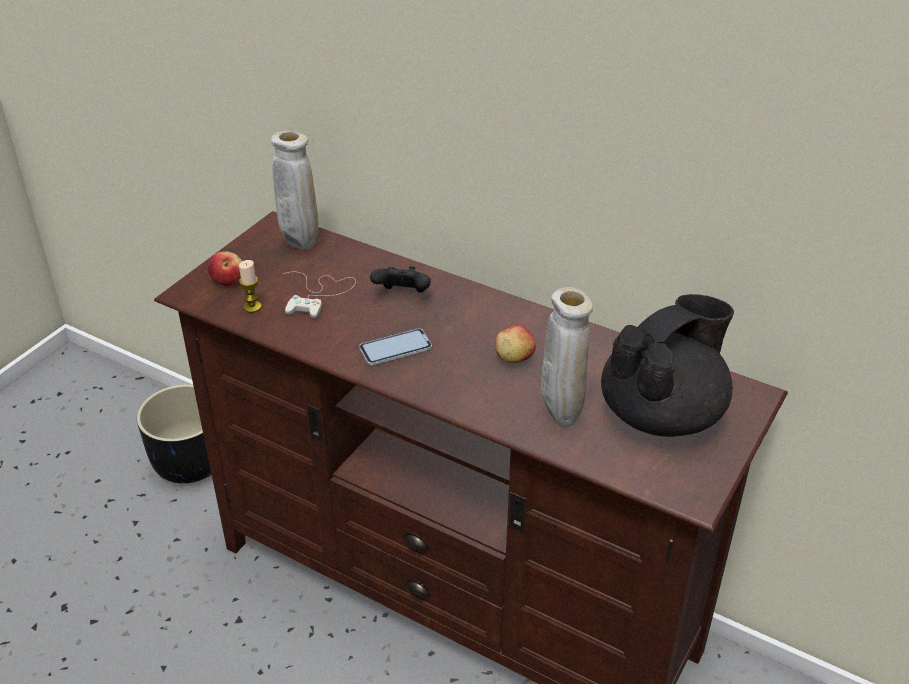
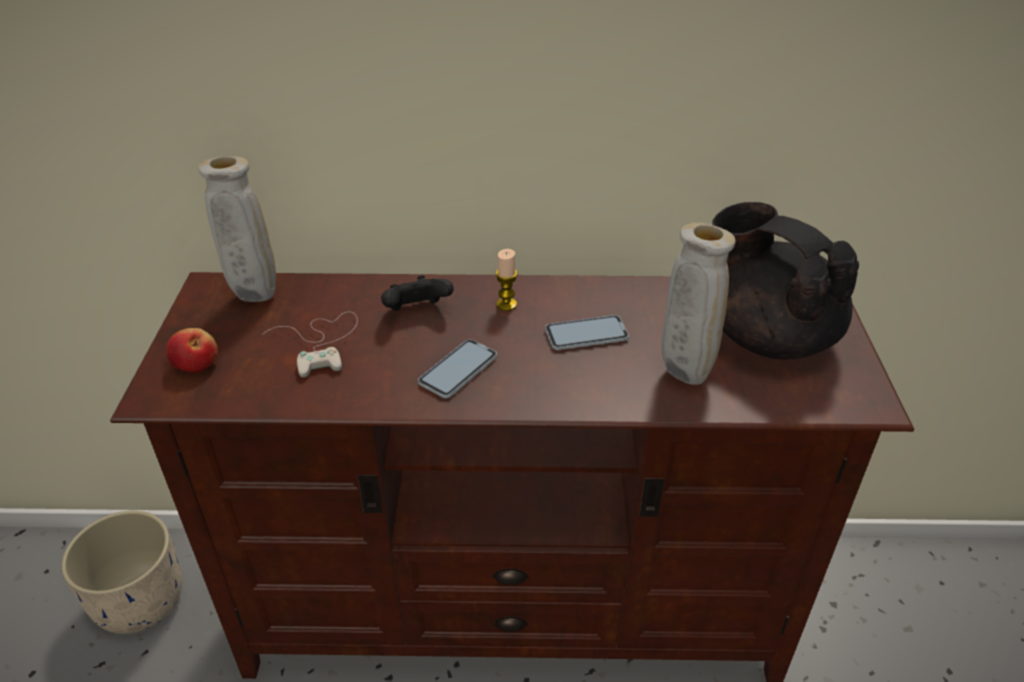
camera: 30 degrees left, 0 degrees up
black planter [137,384,212,484] -> beige planter [61,511,182,634]
candle [239,260,262,313] -> candle moved to [496,249,517,311]
apple [495,325,536,363] -> phone [545,315,629,350]
black teapot [601,294,734,437] -> black teapot turned 60 degrees counterclockwise [713,202,859,360]

